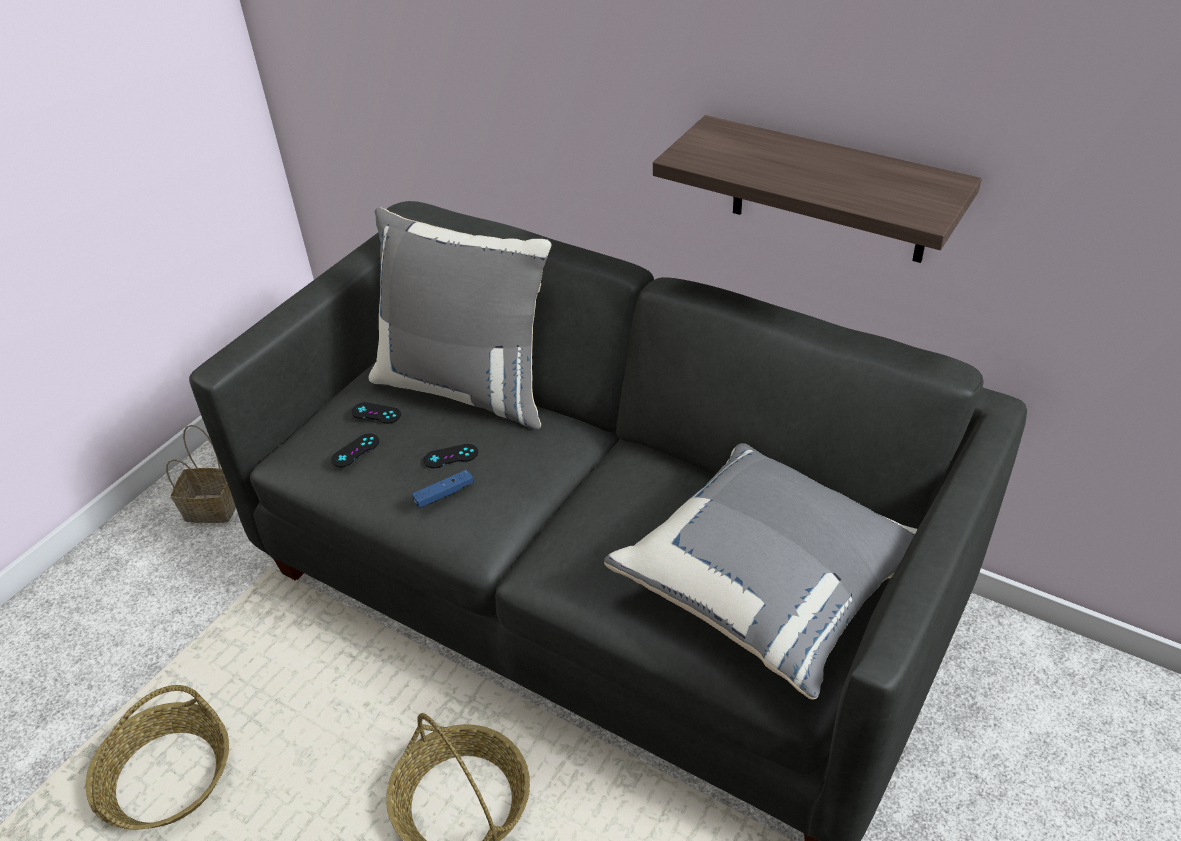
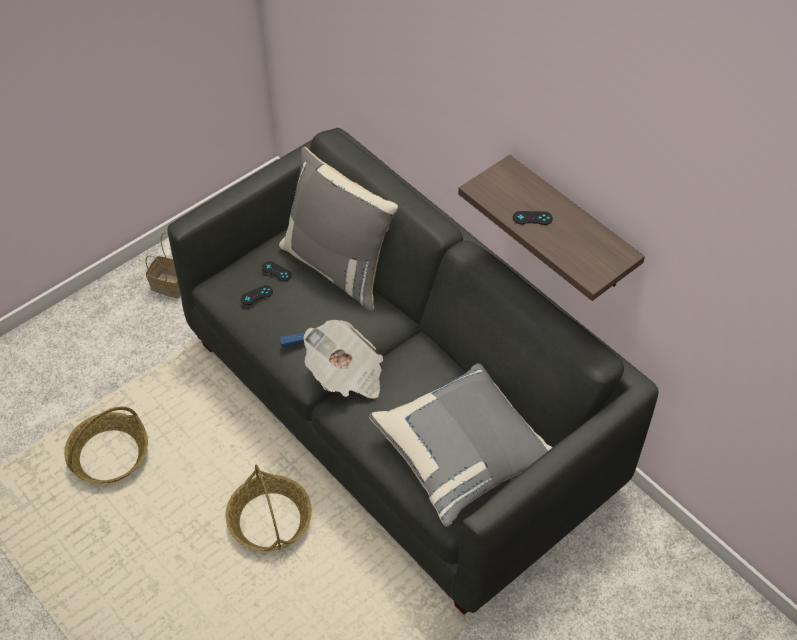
camera: 15 degrees right, 10 degrees up
black game controller [424,444,478,468] -> black game controller moved to [513,211,553,225]
none -> newspaper [304,320,383,399]

